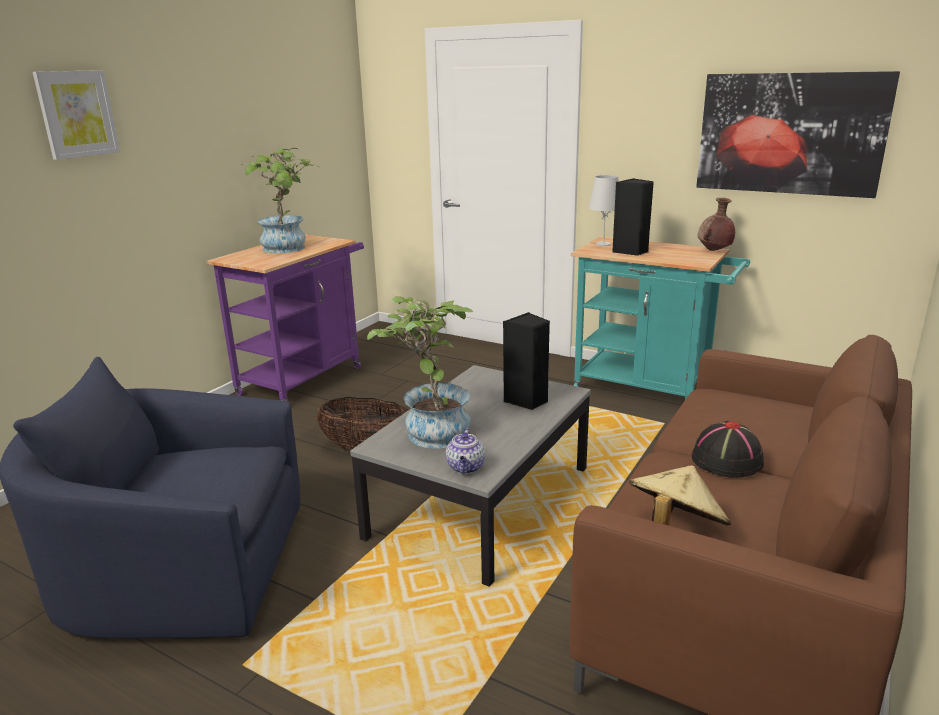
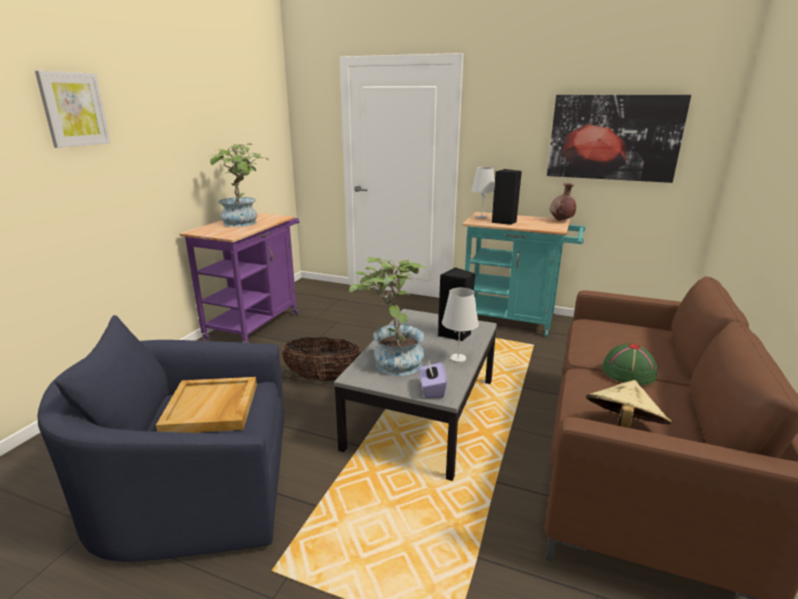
camera: 10 degrees left, 0 degrees up
teapot [446,428,485,474] -> purple tissue box [419,361,447,398]
black hat [692,421,764,478] -> green hat [602,343,657,385]
none -> beige tray [156,377,257,433]
none -> white table lamp [442,288,479,363]

